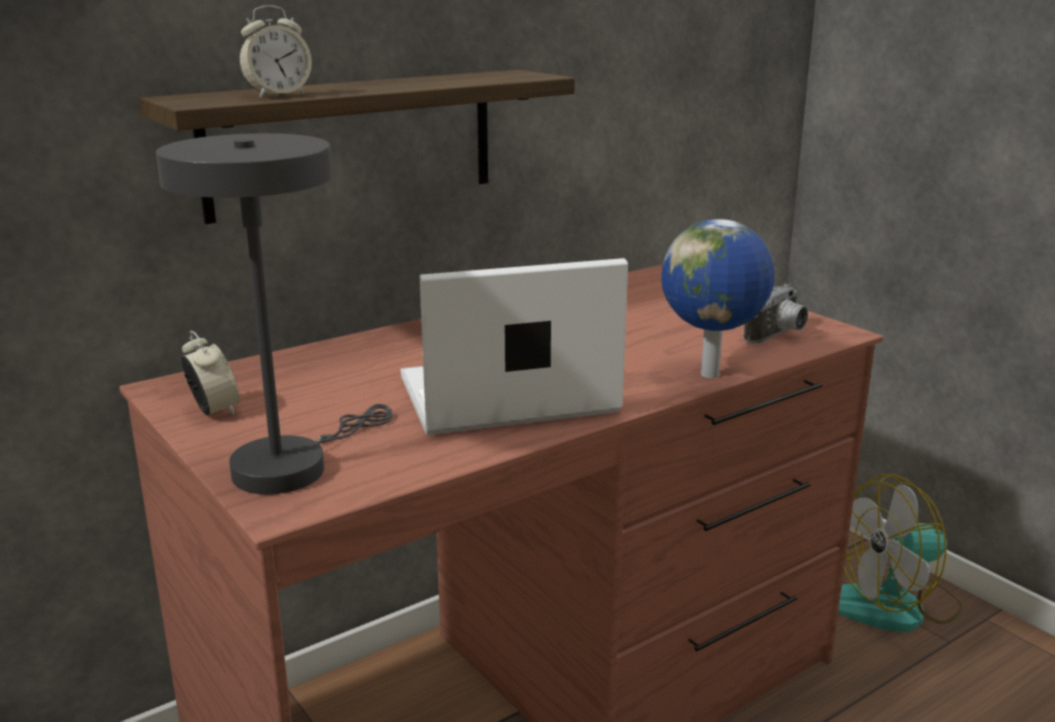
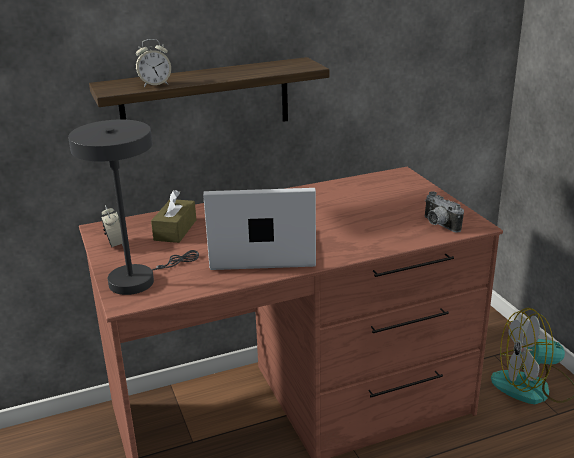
camera: 15 degrees right, 5 degrees up
globe [661,219,774,378] -> none
camera [744,283,808,344] -> camera turned 90 degrees clockwise [425,191,464,233]
none -> brown tissue box [151,190,196,243]

